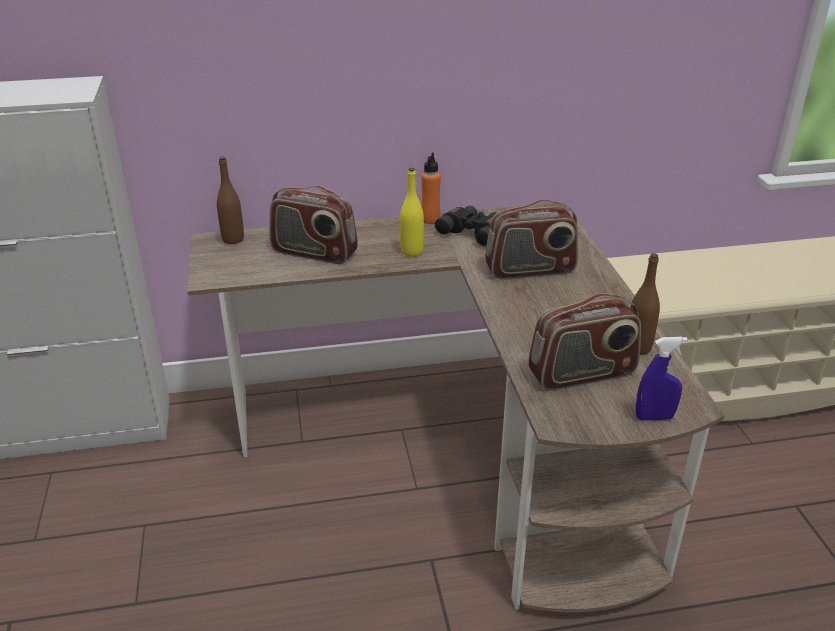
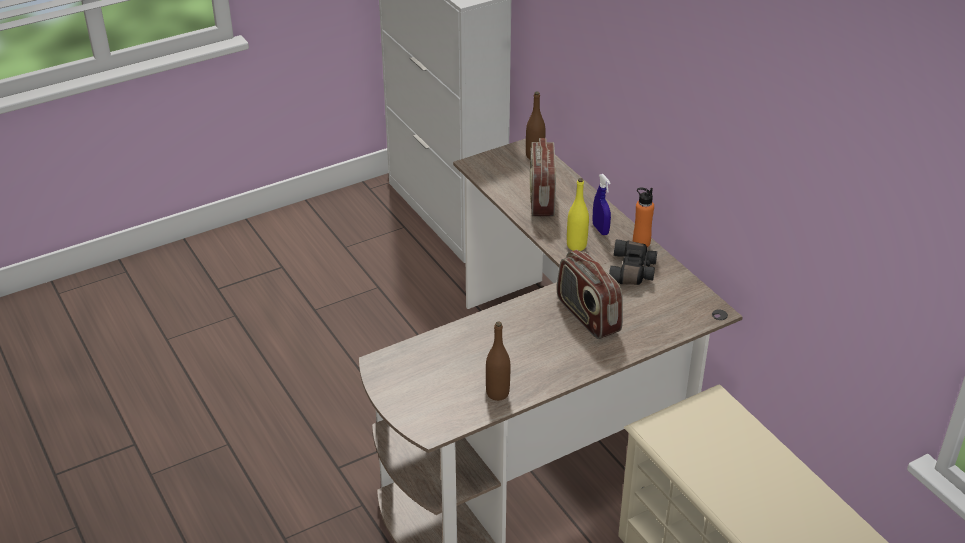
camera: 70 degrees right, 5 degrees up
radio [528,293,641,390] -> none
blue spray bottle [636,337,688,421] -> blue spray bottle moved to [592,174,611,235]

